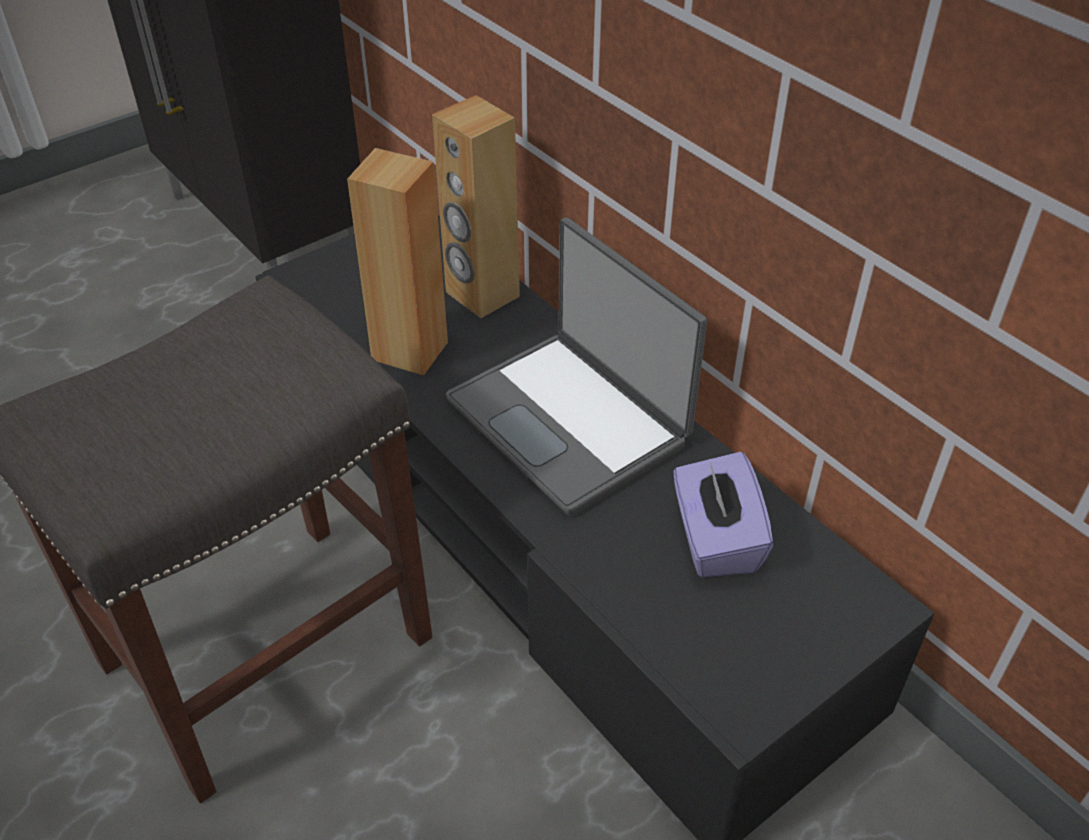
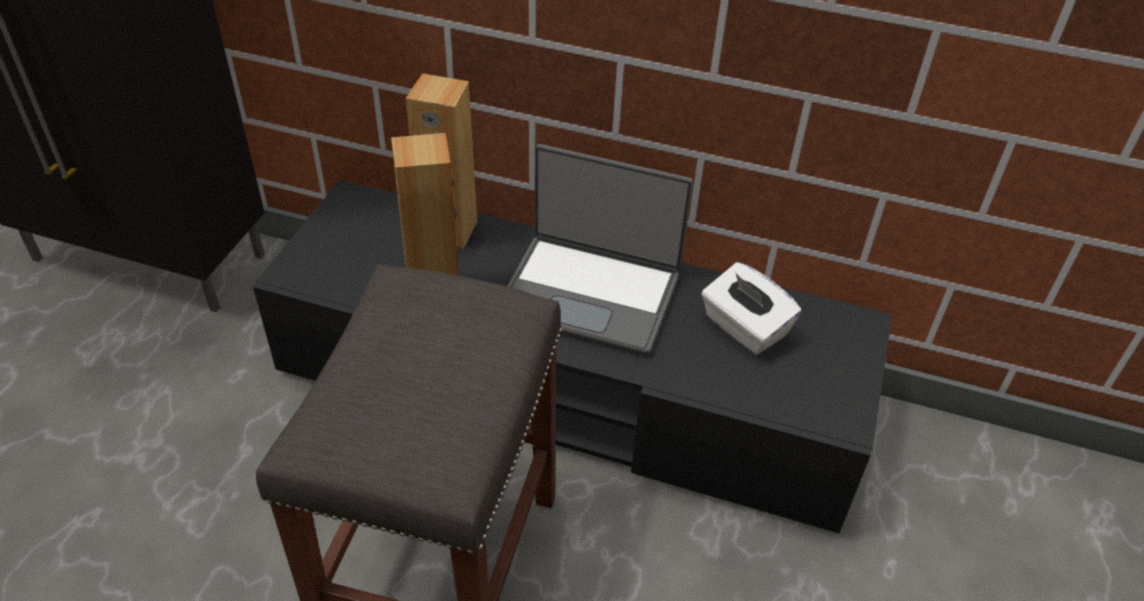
camera: 35 degrees left, 0 degrees up
purple tissue box [674,452,773,577] -> white tissue box [701,262,801,355]

